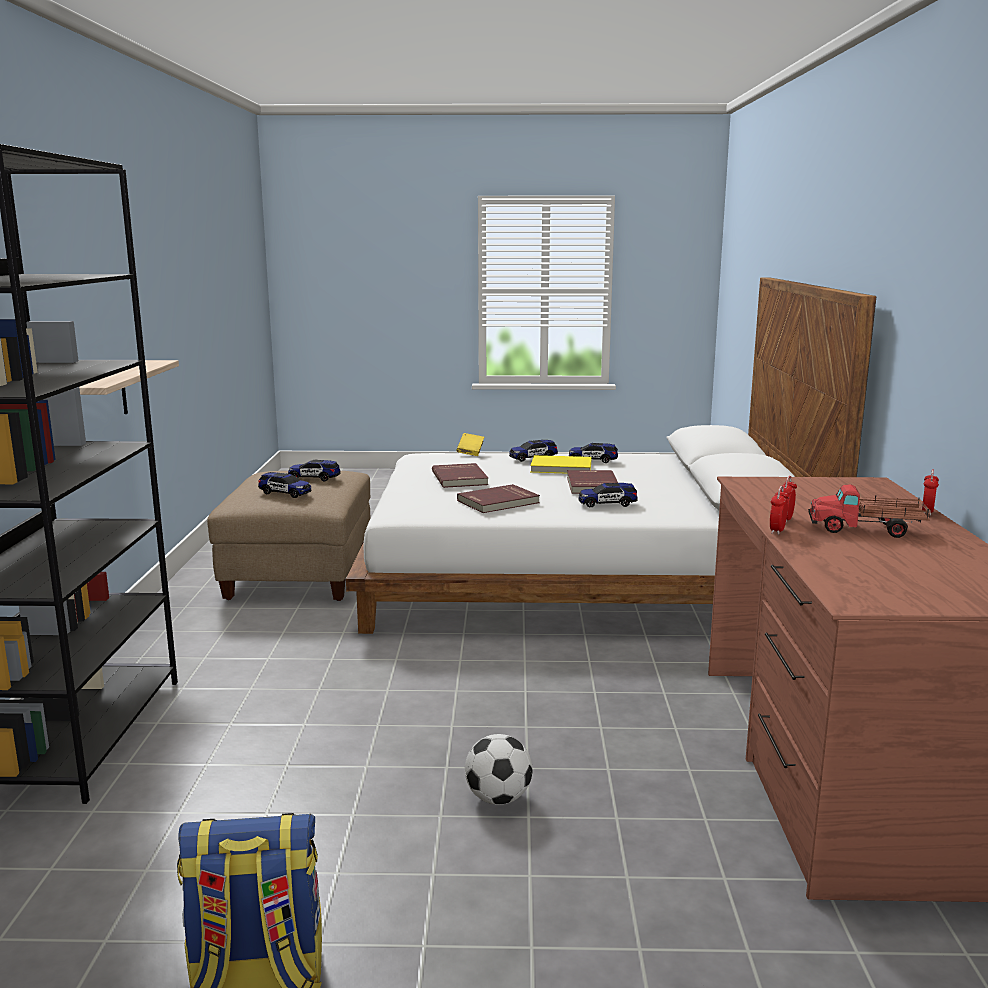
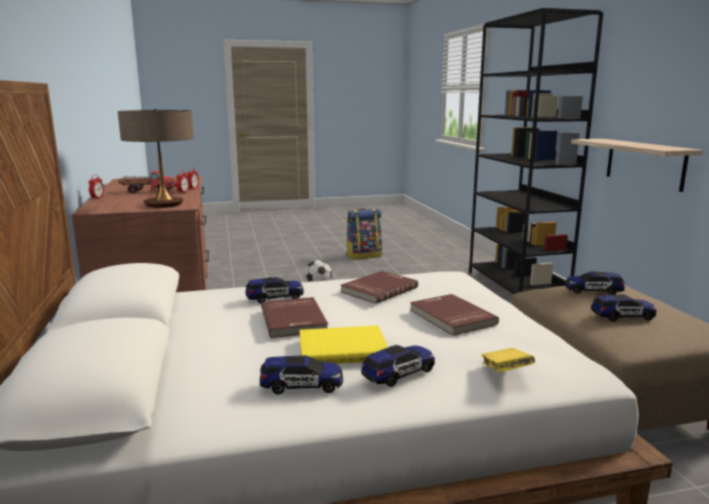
camera: 165 degrees right, 0 degrees up
none -> table lamp [118,109,194,208]

